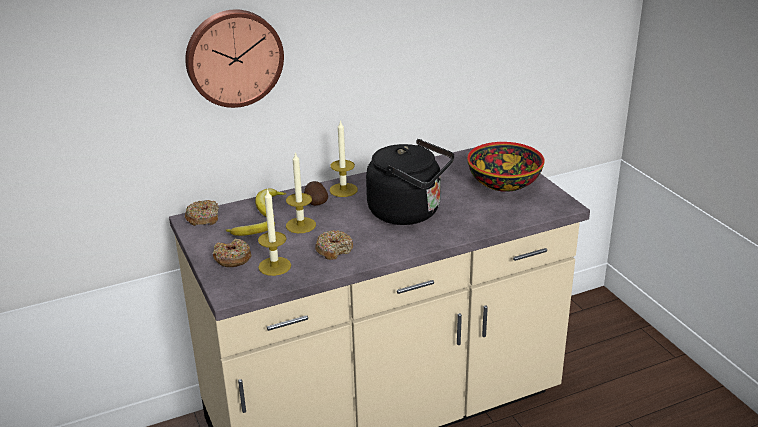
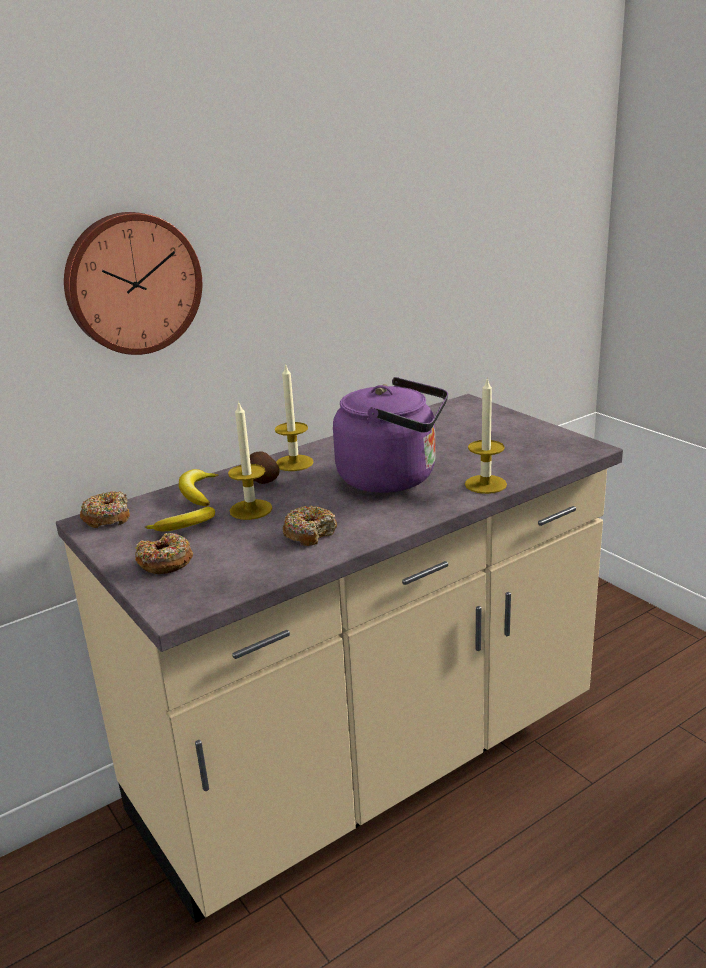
camera: 10 degrees left, 5 degrees down
candle [258,189,291,276] -> candle moved to [465,377,507,494]
black kettle [366,139,454,225] -> purple kettle [333,377,448,493]
bowl [467,142,544,192] -> none

